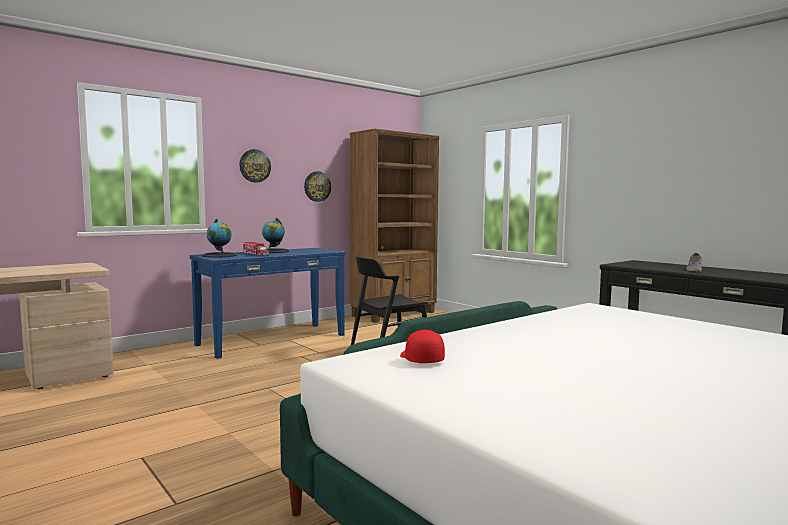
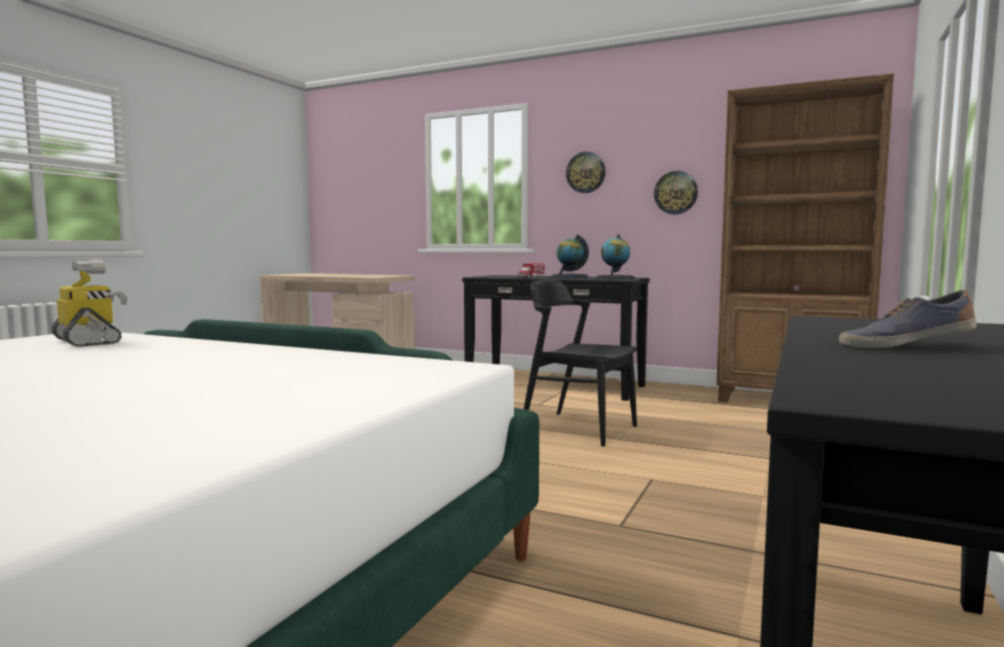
camera: 65 degrees right, 0 degrees up
blue console table [190,248,345,359] -> black console table [463,275,650,401]
globe [202,219,237,258] -> globe moved to [595,234,635,279]
red cap [400,330,445,363] -> toy robot [51,260,128,347]

